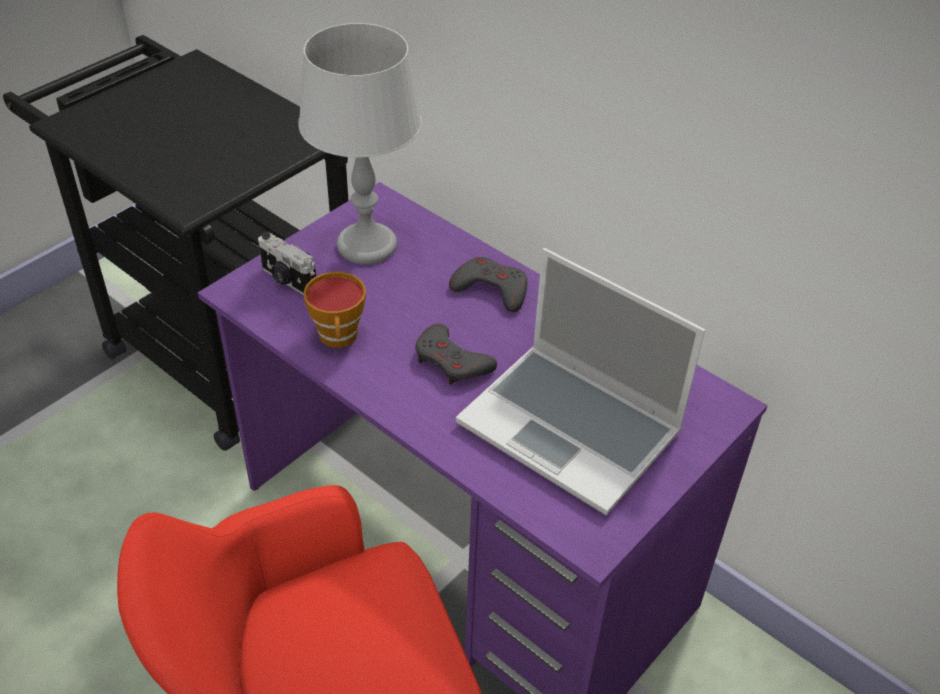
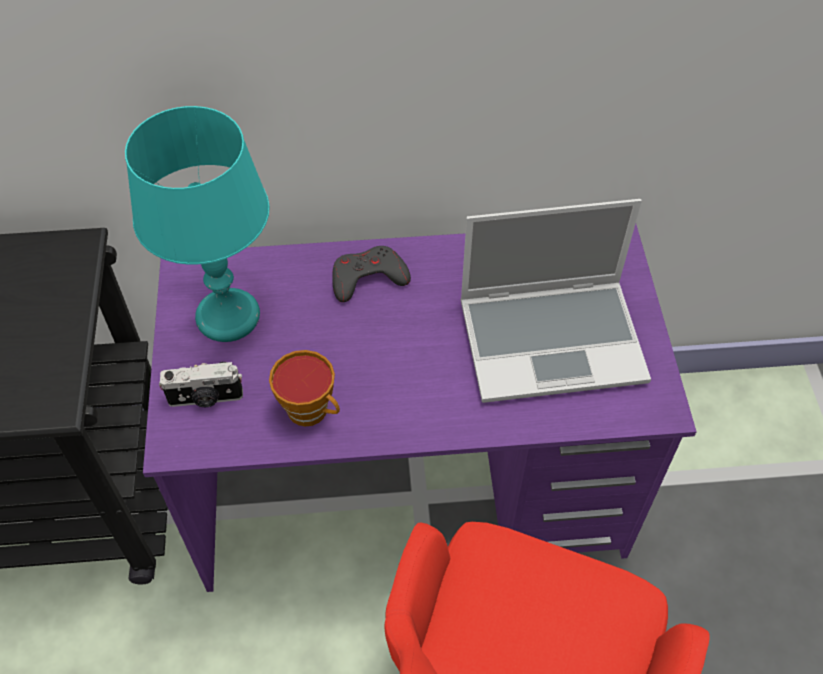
camera: 45 degrees left, 10 degrees up
grey table lamp [298,23,422,265] -> turquoise table lamp [125,106,270,342]
grey game controller [415,323,497,385] -> none

